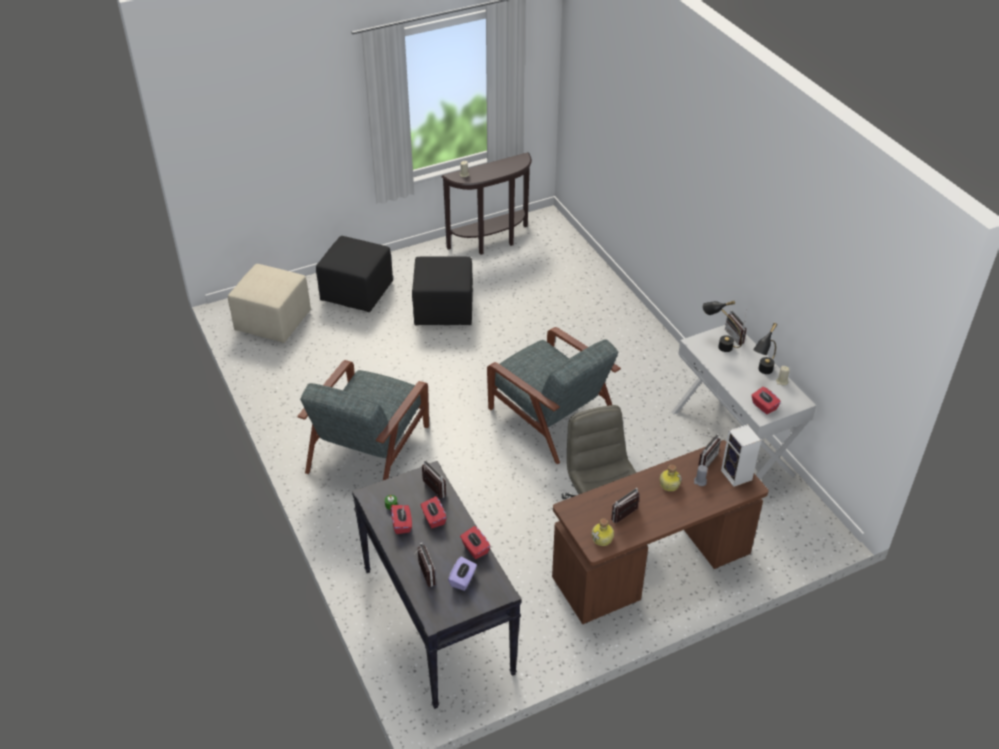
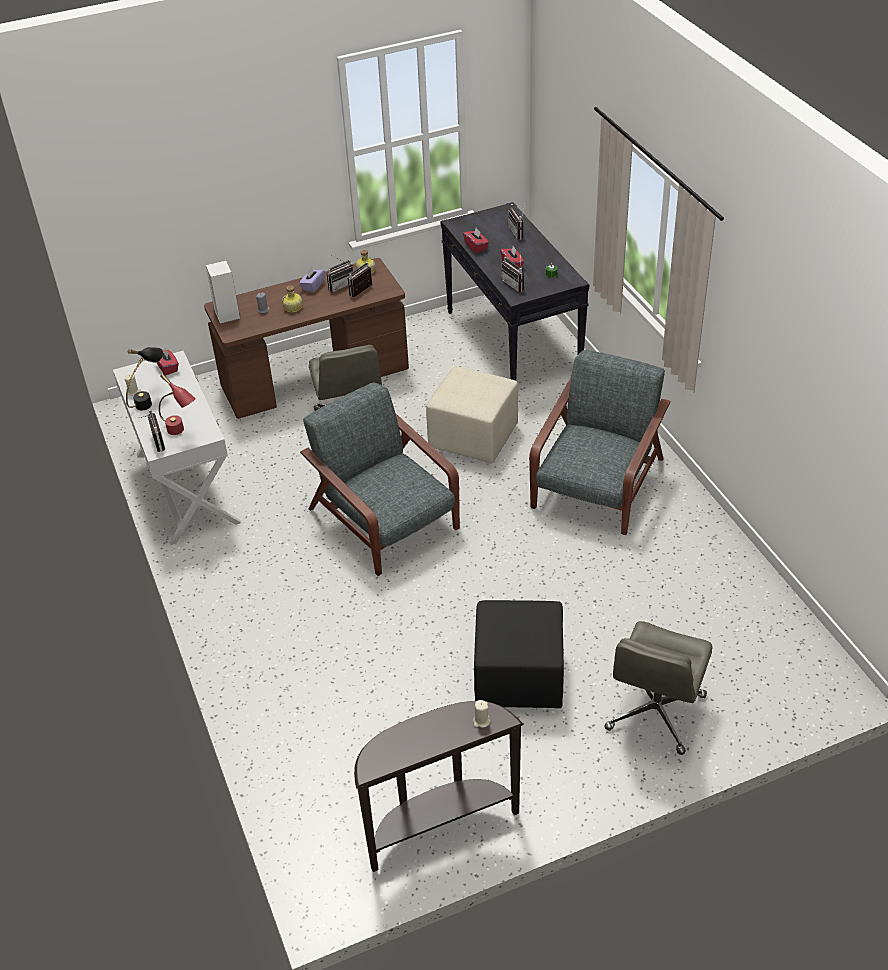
camera: 175 degrees left, 0 degrees up
beige ottoman [228,264,311,343] -> beige ottoman moved to [426,367,518,464]
black ottoman [316,236,393,312] -> grey office chair [604,621,712,755]
red tissue box [391,505,412,534] -> none
purple tissue box [448,556,477,591] -> purple tissue box moved to [299,266,325,293]
radio [698,434,721,468] -> radio moved to [348,262,372,297]
black table lamp [702,301,742,352] -> red table lamp [159,373,196,435]

